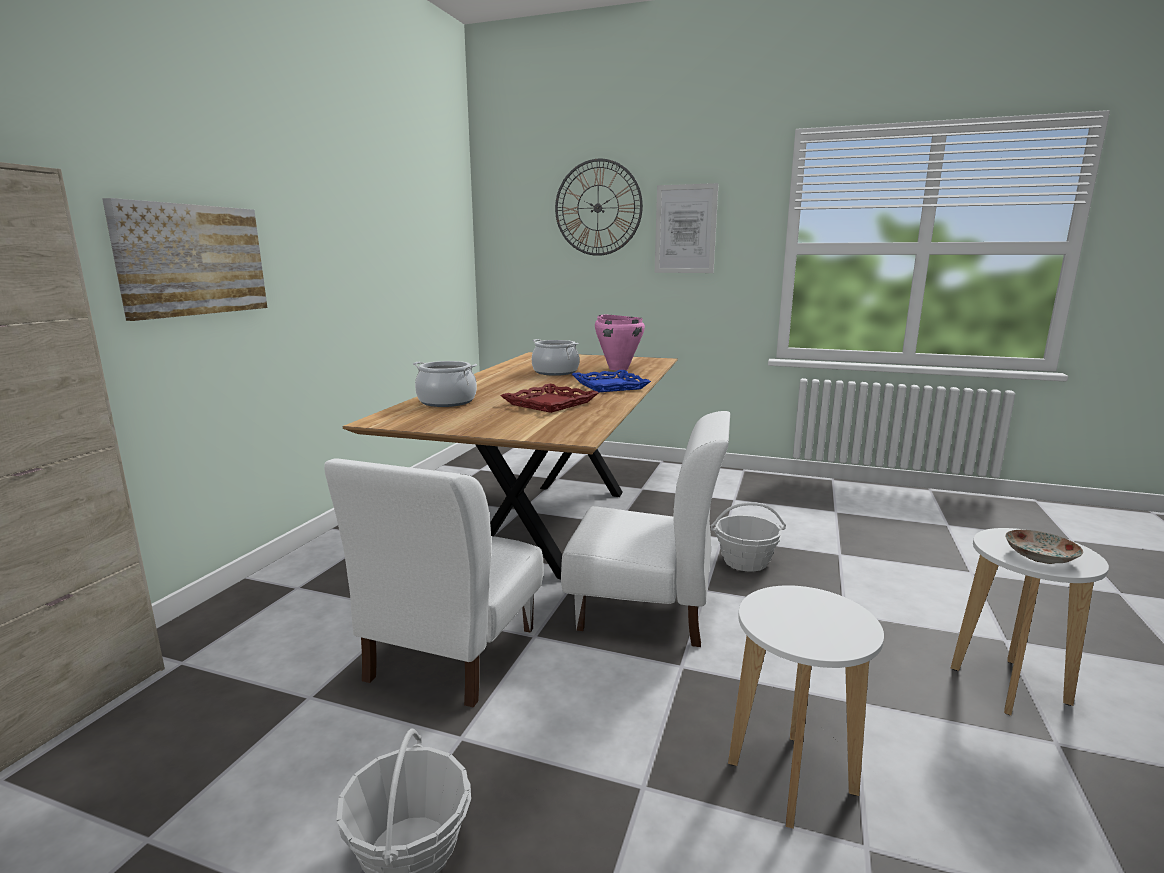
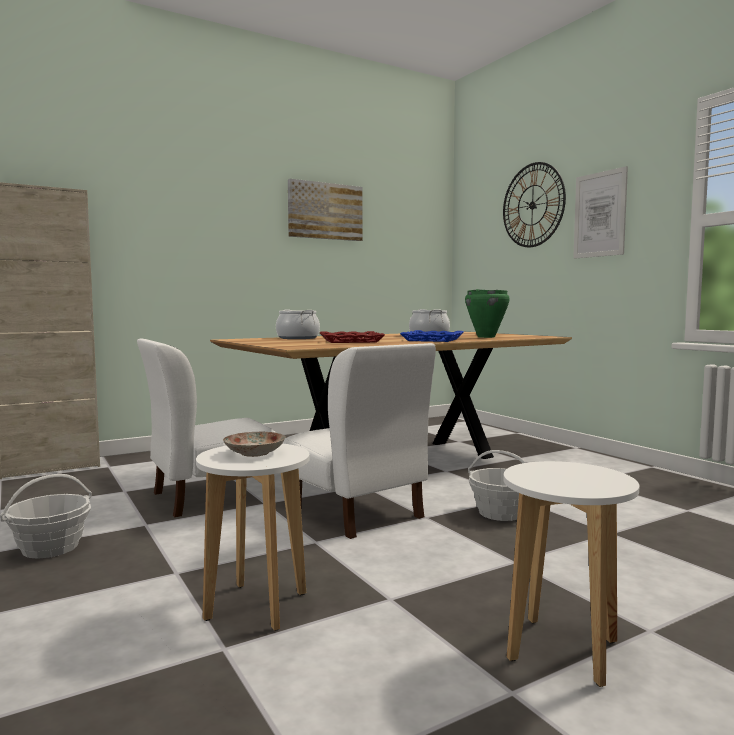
camera: 40 degrees right, 10 degrees down
picture [102,198,267,321] -> picture moved to [288,179,363,241]
pink cooking pot [595,315,645,371] -> green cooking pot [465,289,510,338]
plate [1005,530,1083,564] -> plate moved to [223,432,285,457]

